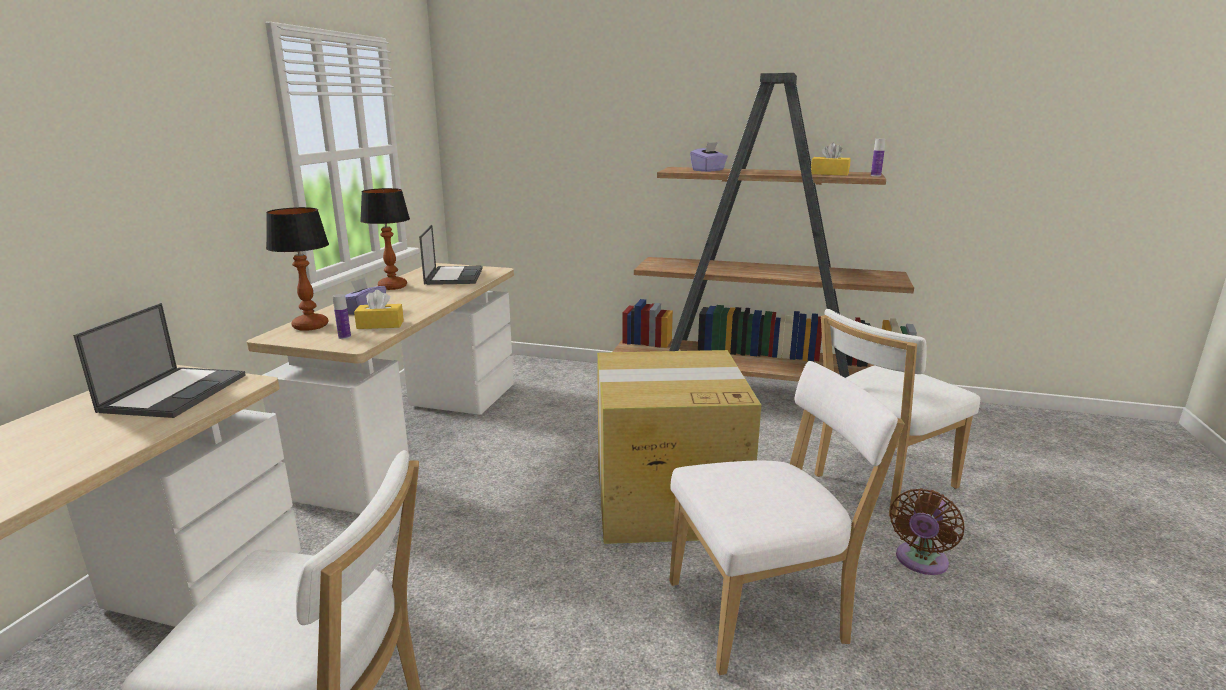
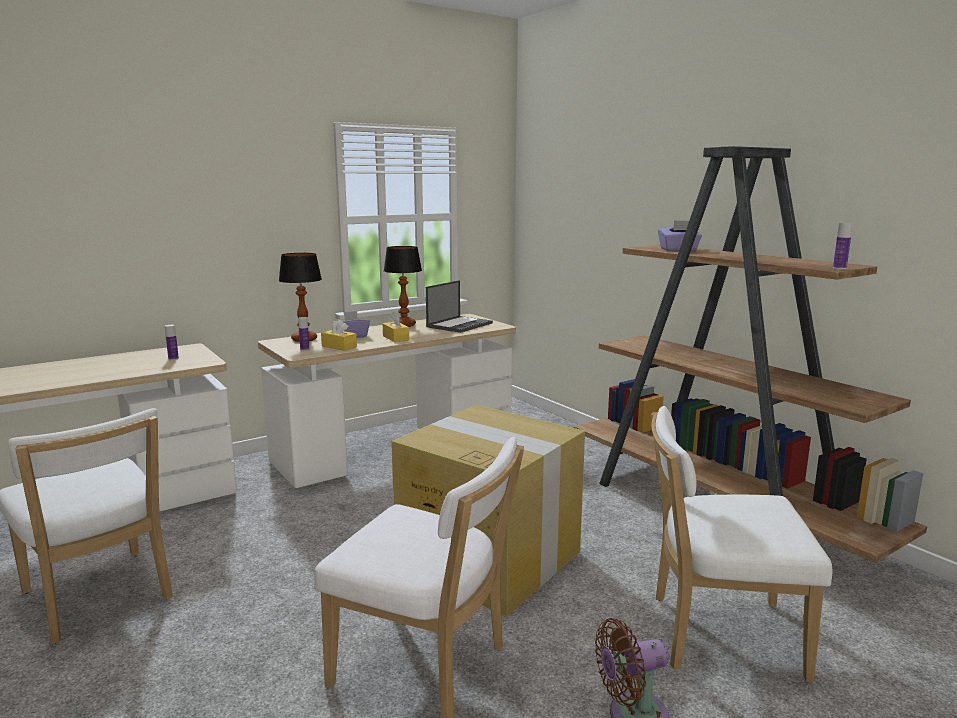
camera: 40 degrees right, 5 degrees down
laptop [73,303,246,418] -> bottle [165,325,179,360]
yellow tissue box [811,143,851,176] -> yellow tissue box moved to [383,312,409,342]

